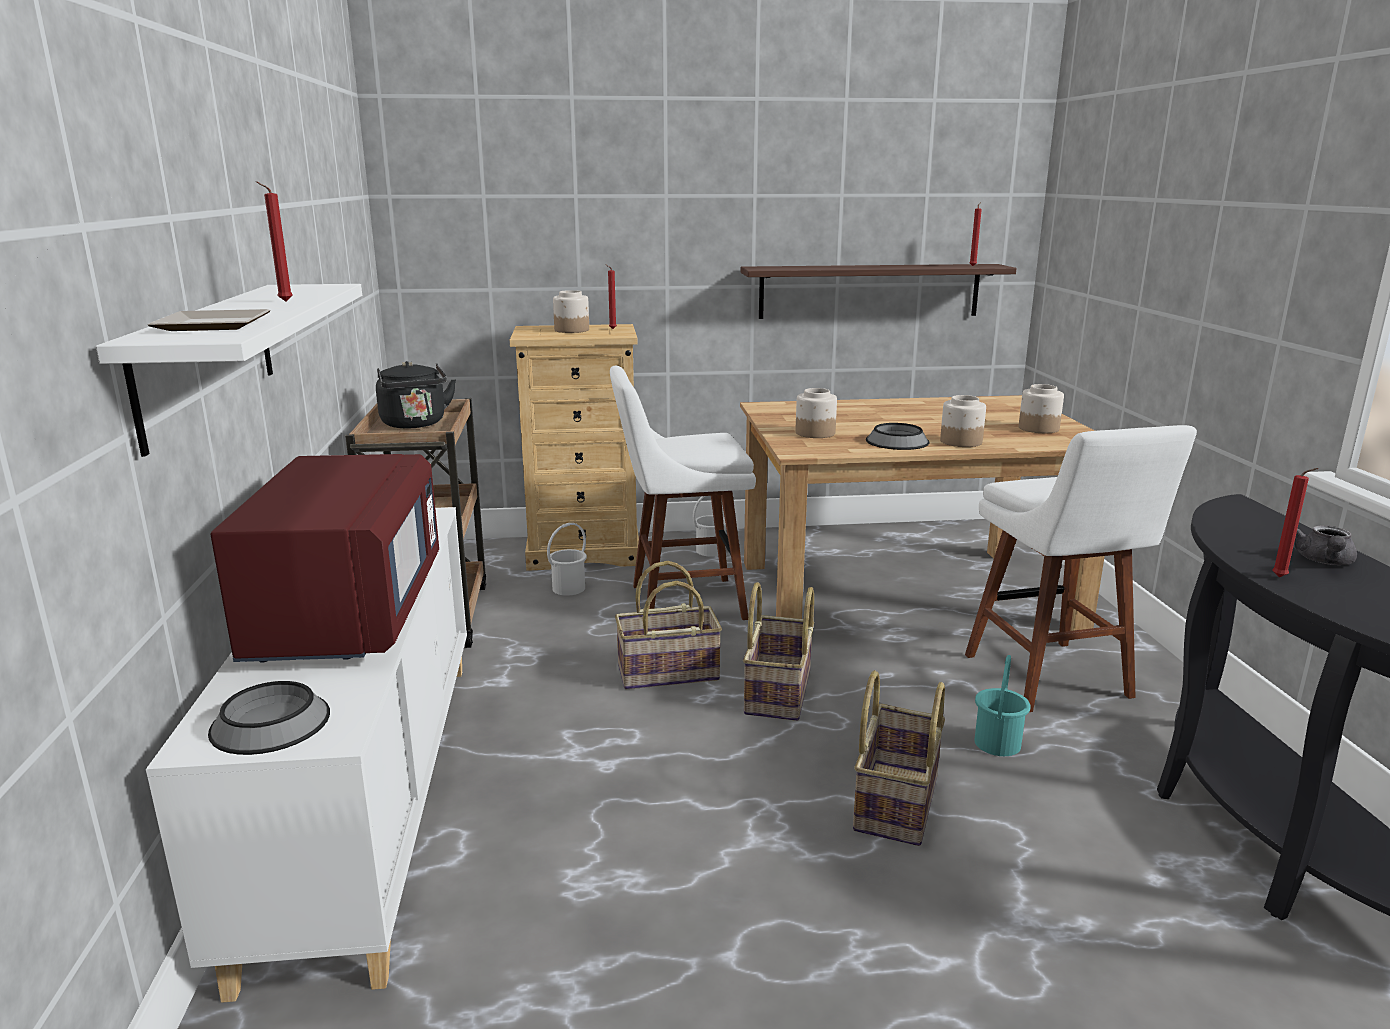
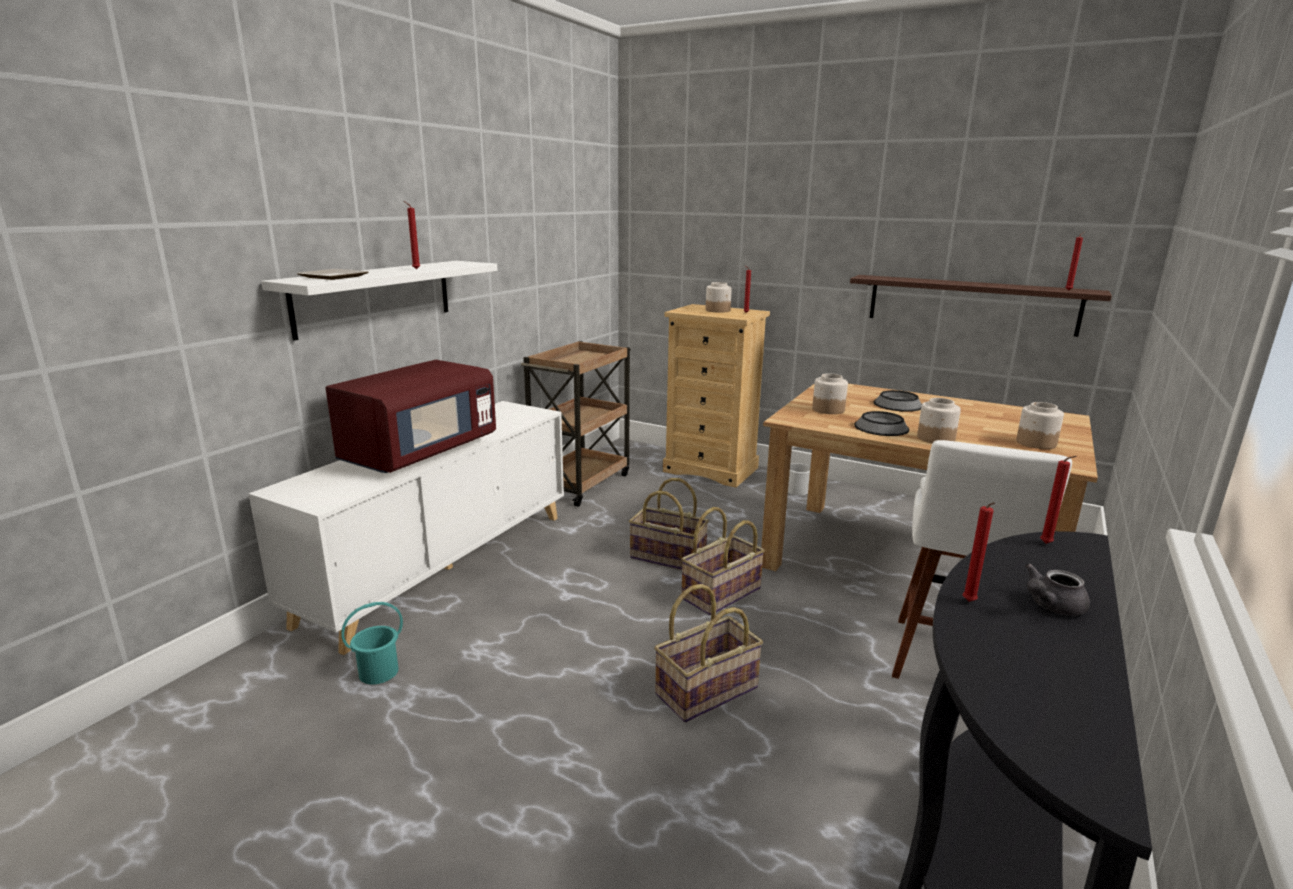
camera: 35 degrees right, 0 degrees up
bowl [208,681,330,755] -> bowl moved to [874,390,922,412]
black kettle [376,361,456,429] -> none
white bucket [547,523,587,596] -> none
white stool [610,366,756,620] -> none
turquoise bucket [974,655,1031,756] -> turquoise bucket moved to [341,602,403,684]
none -> red candle [1040,456,1077,544]

